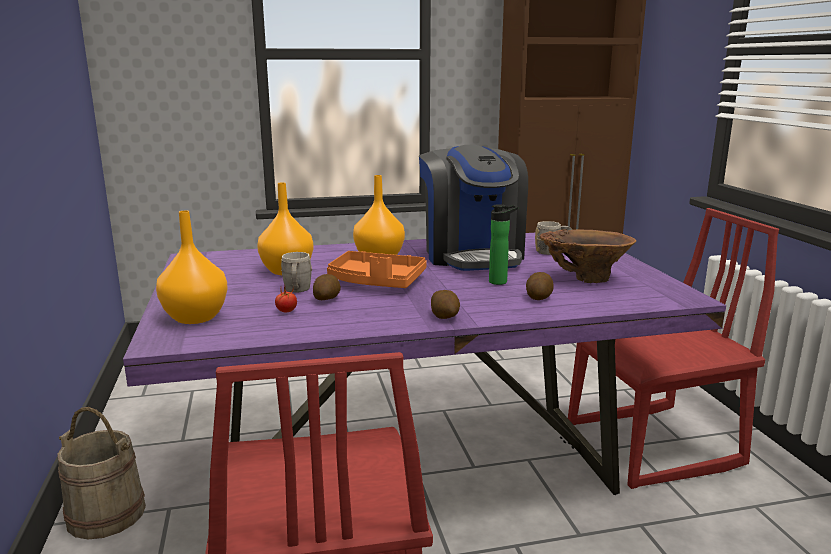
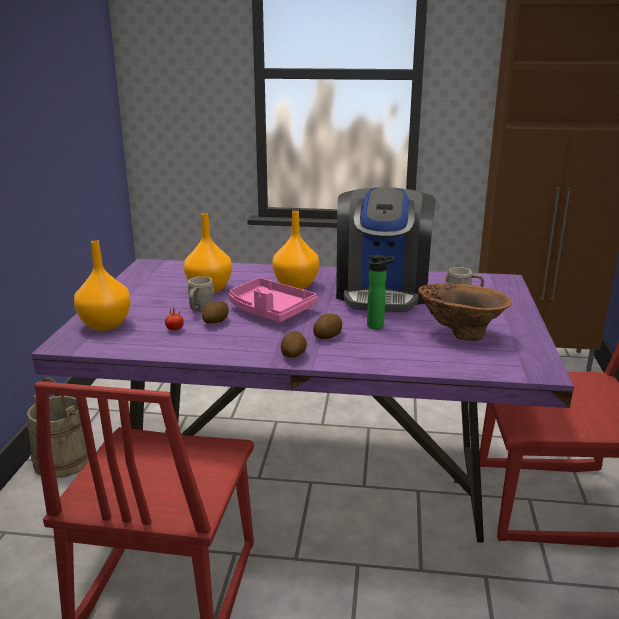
camera: 20 degrees right, 5 degrees up
orange tray [327,251,427,288] -> pink tray [228,278,318,322]
potato [526,272,554,300] -> potato moved to [313,314,342,339]

